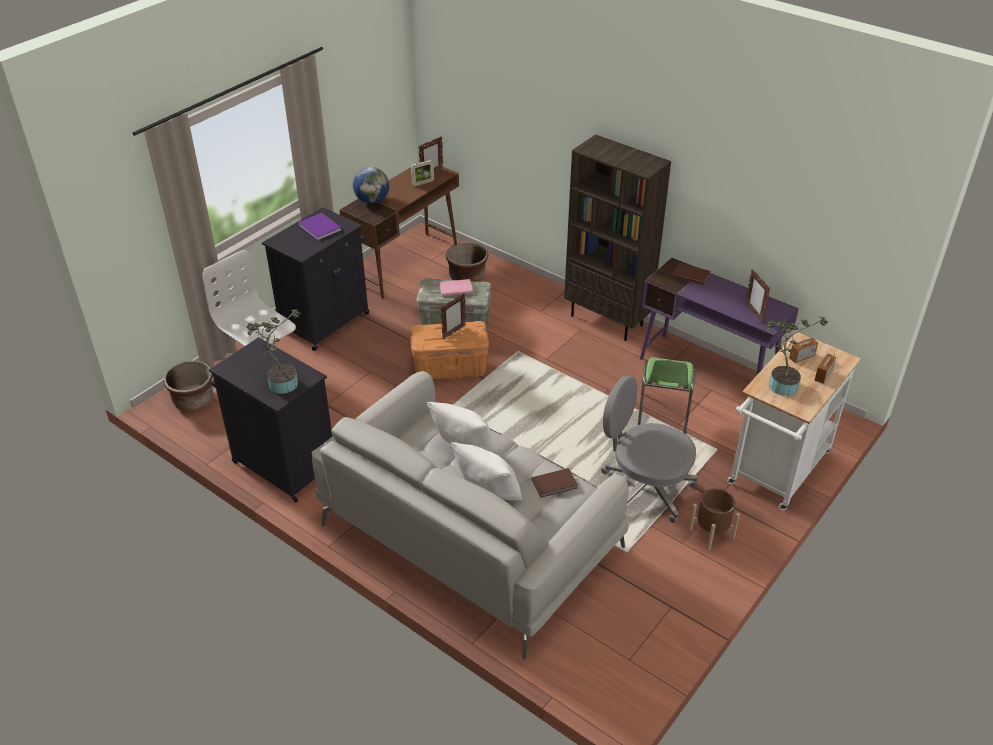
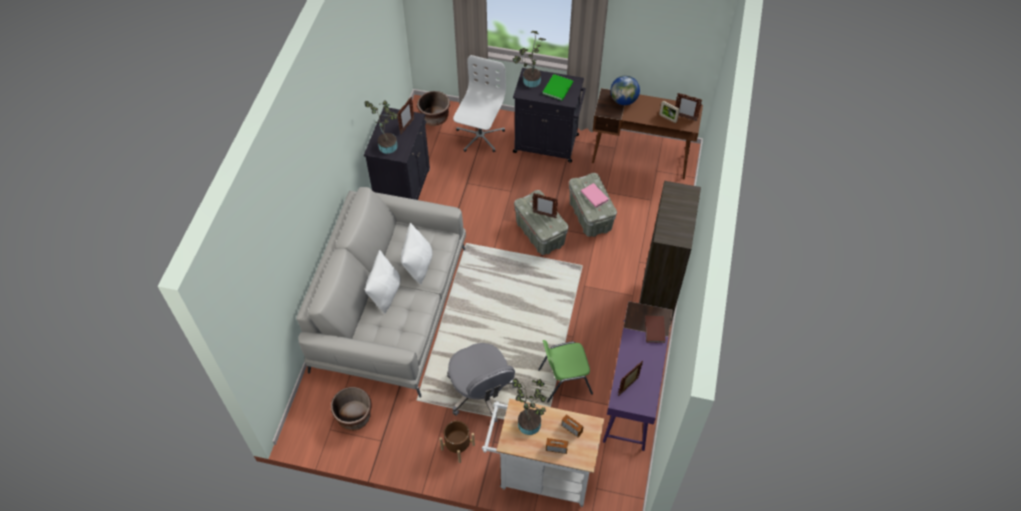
camera: 65 degrees right, 15 degrees up
purple book [298,213,342,240] -> green book [543,74,573,100]
orange storage box [411,321,489,379] -> grey storage box [514,190,569,255]
brown planter [446,243,489,282] -> brown planter moved to [331,387,371,431]
brown book [531,468,578,498] -> none
grey office chair [601,376,697,523] -> grey office chair turned 150 degrees clockwise [447,343,517,422]
none -> picture frame [397,97,414,134]
none -> potted plant [513,31,546,88]

